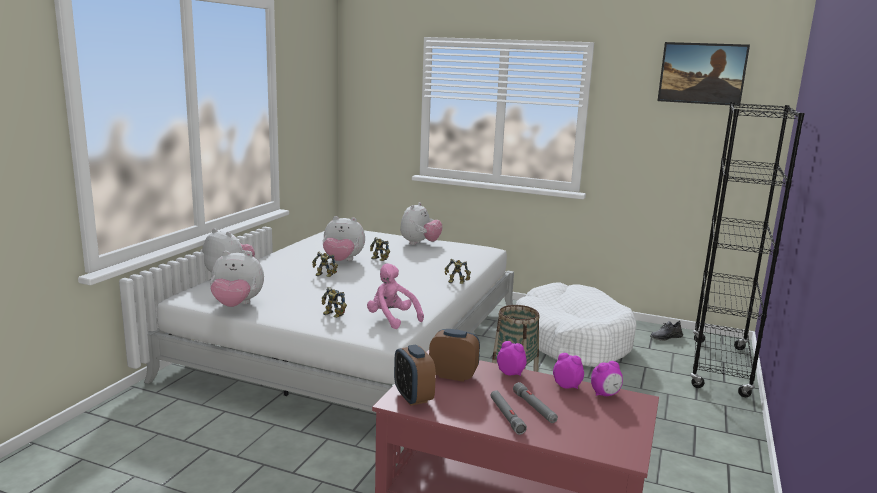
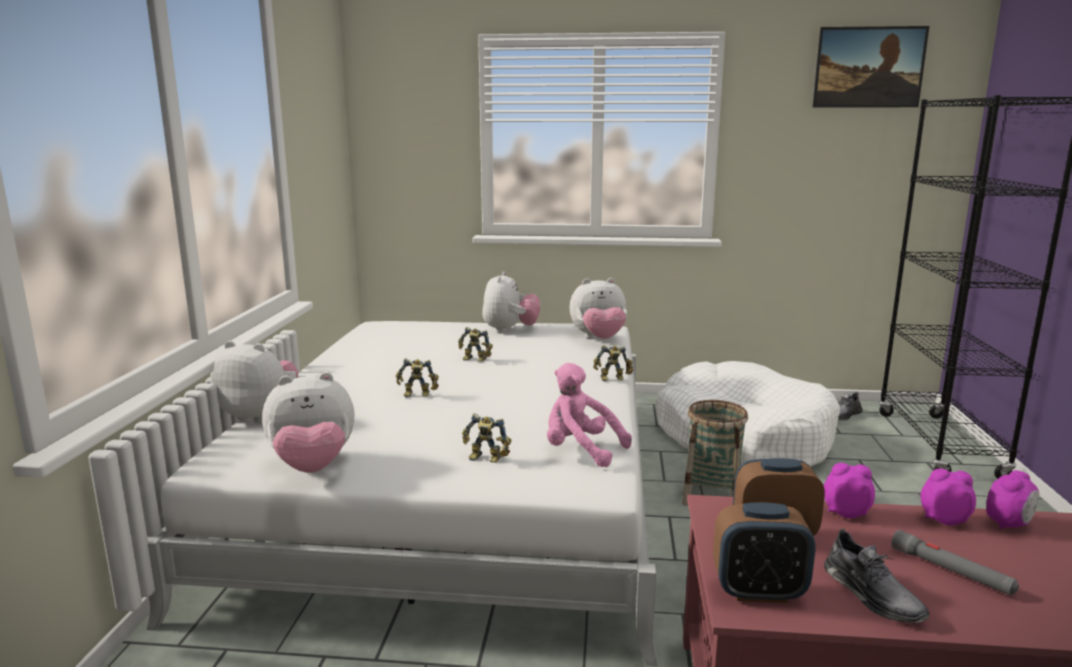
camera: 15 degrees left, 0 degrees up
plush toy [322,216,365,261] -> plush toy moved to [570,278,627,339]
alarm clock [394,345,436,406] -> alarm clock turned 45 degrees counterclockwise [713,502,815,603]
grey flashlight [490,390,527,435] -> none
none -> grey shoe [824,529,930,623]

